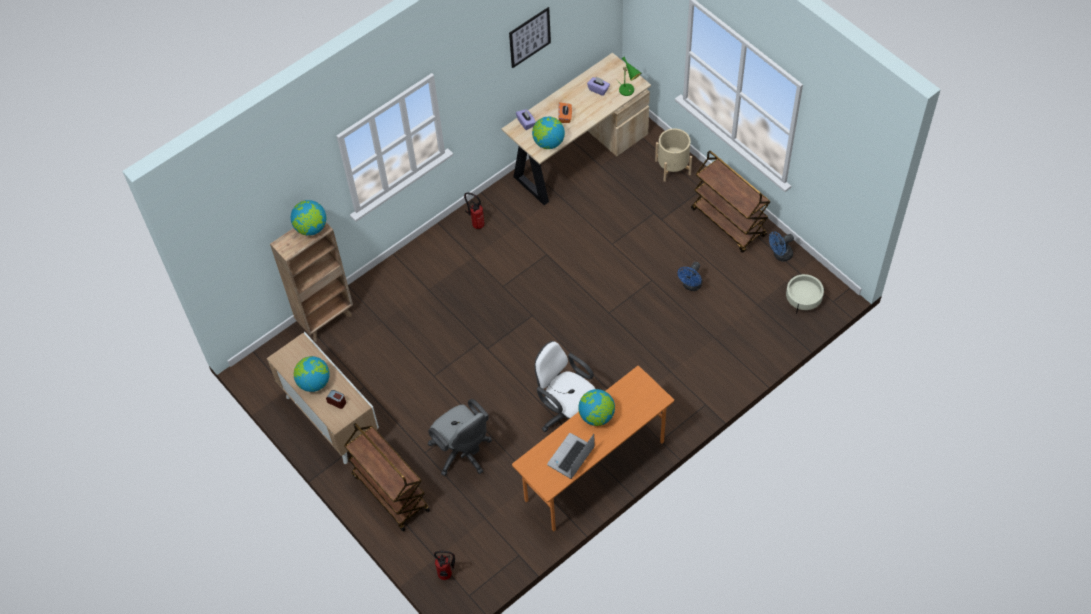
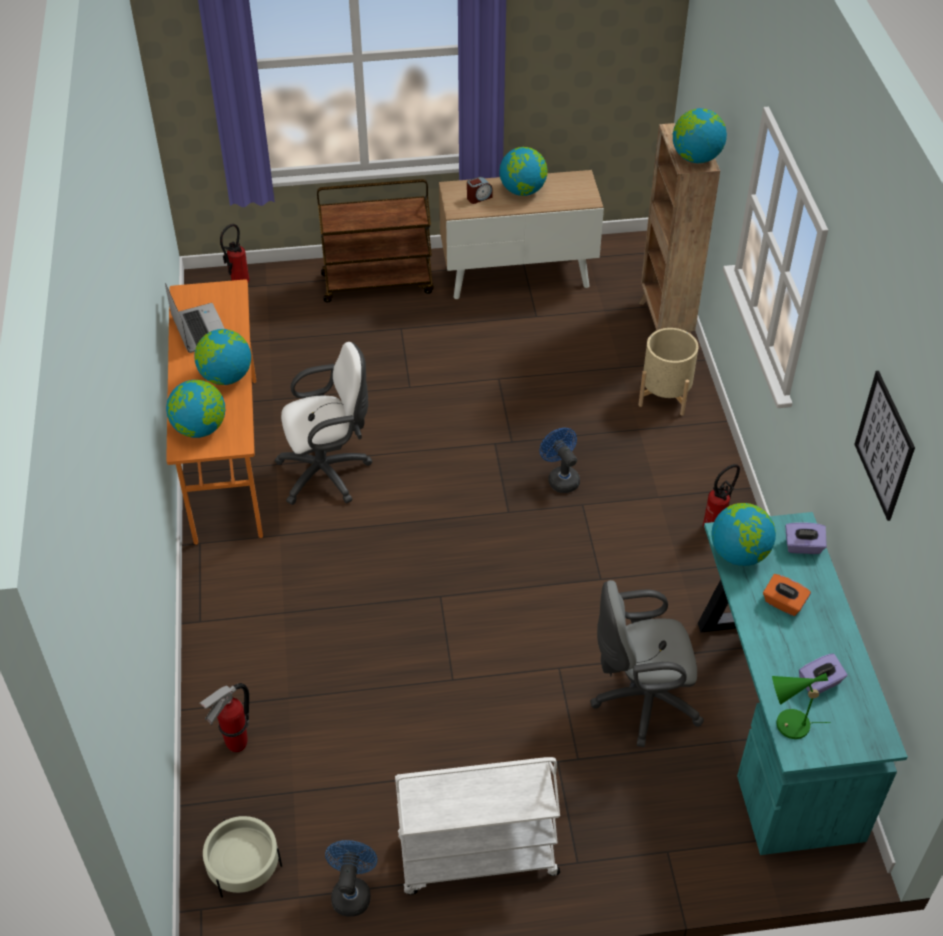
camera: 120 degrees right, 10 degrees down
grey office chair [428,399,492,476] -> grey office chair moved to [590,580,704,747]
beige desk [502,53,651,205] -> turquoise desk [698,512,908,855]
beige planter [655,128,692,182] -> beige planter moved to [638,328,698,416]
blue fan [678,262,702,291] -> blue fan moved to [540,428,580,493]
brown cart [691,151,771,253] -> white cart [395,757,560,895]
none -> globe [166,380,225,438]
none -> fire extinguisher [199,683,249,752]

